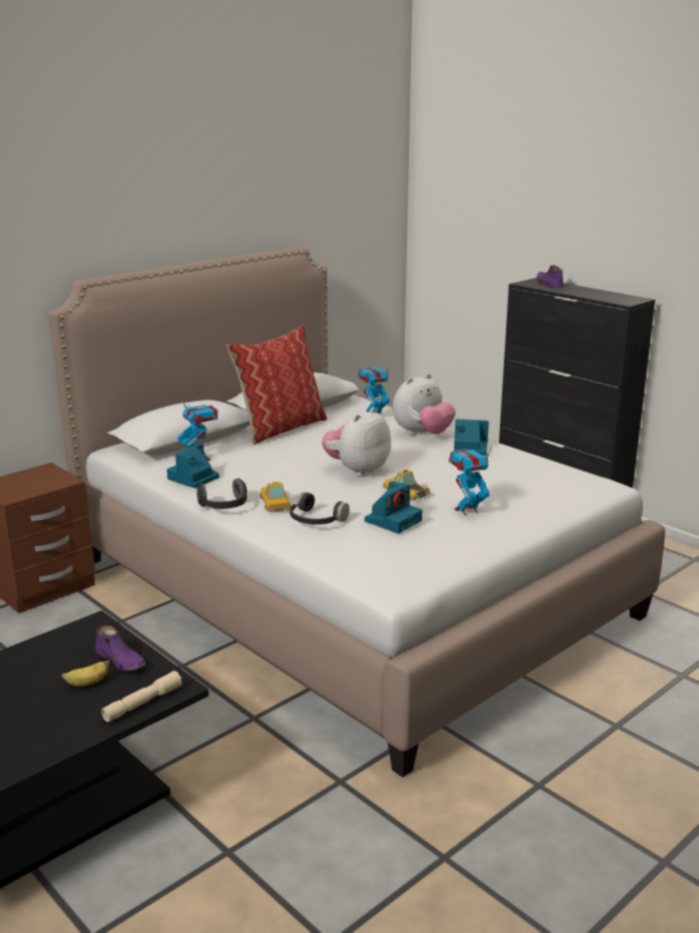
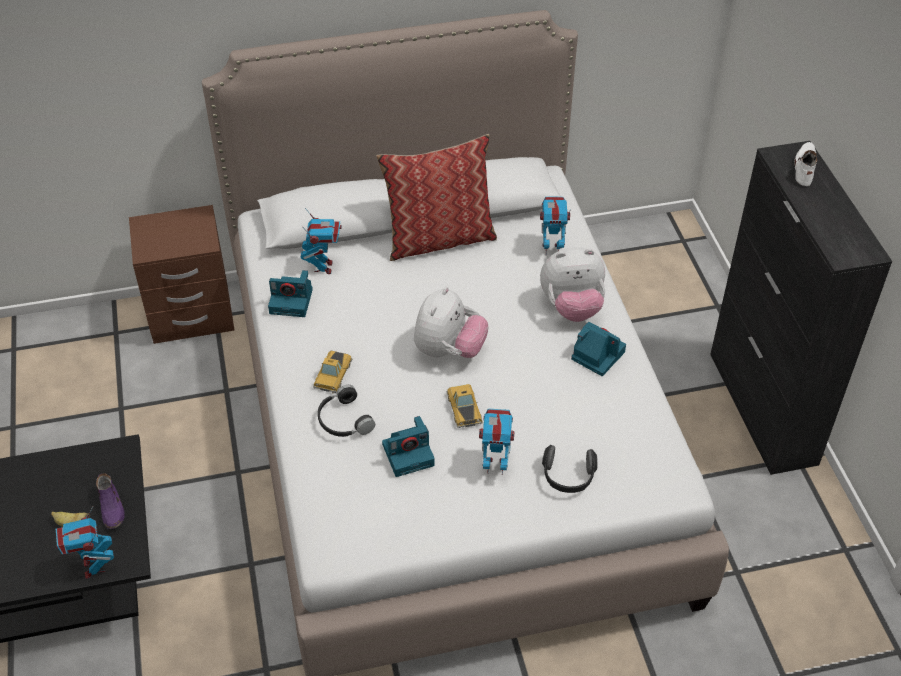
camera: 30 degrees right, 25 degrees up
beige flashlight [101,671,182,722] -> toy robot [56,507,114,579]
camera [167,444,219,488] -> camera turned 150 degrees counterclockwise [268,270,313,317]
headphones [197,478,247,509] -> headphones moved to [542,445,598,493]
plush toy [322,407,391,477] -> plush toy turned 135 degrees clockwise [414,287,489,358]
purple shoe [537,265,563,288] -> white shoe [794,142,817,186]

